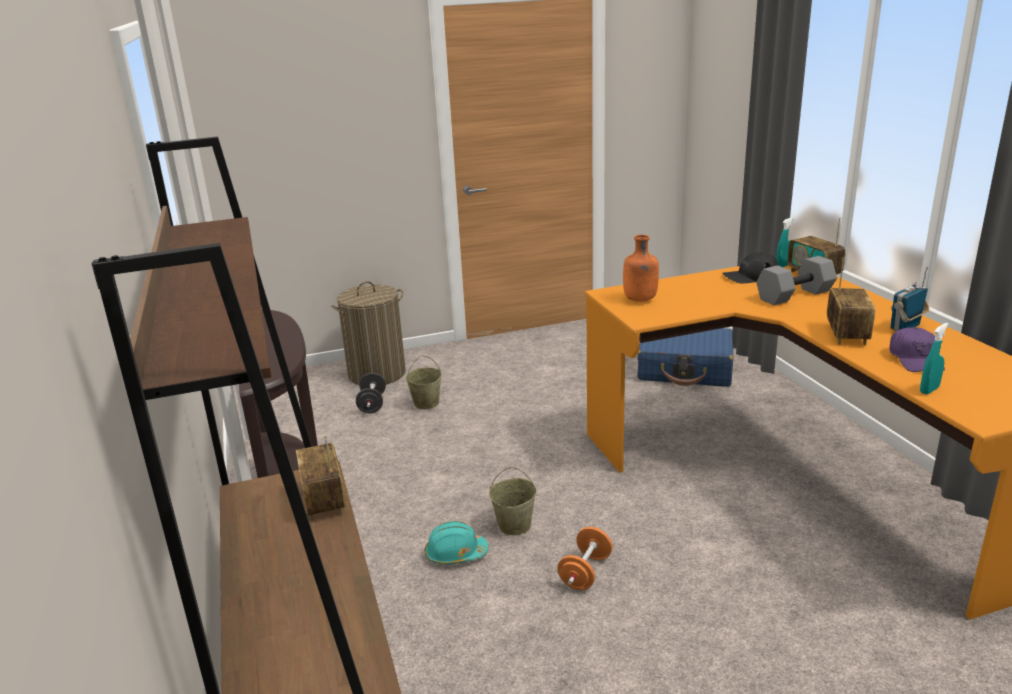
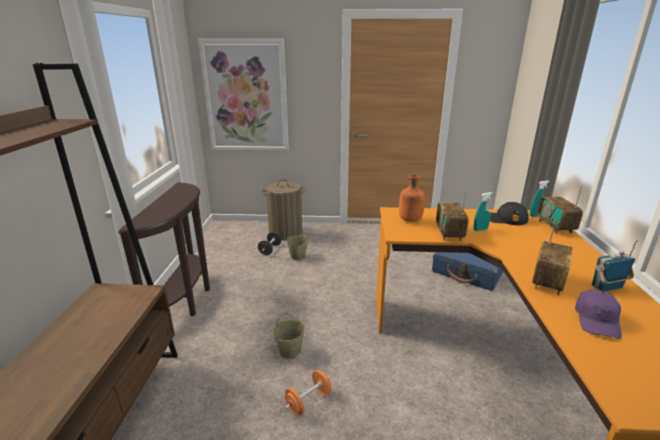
camera: 20 degrees right, 0 degrees up
radio [296,435,346,521] -> radio moved to [436,192,469,241]
turquoise hard hat [425,521,489,564] -> none
grey dumbbell [756,256,837,305] -> none
turquoise spray bottle [920,323,949,394] -> turquoise spray bottle moved to [473,192,493,231]
none -> picture [198,39,289,151]

